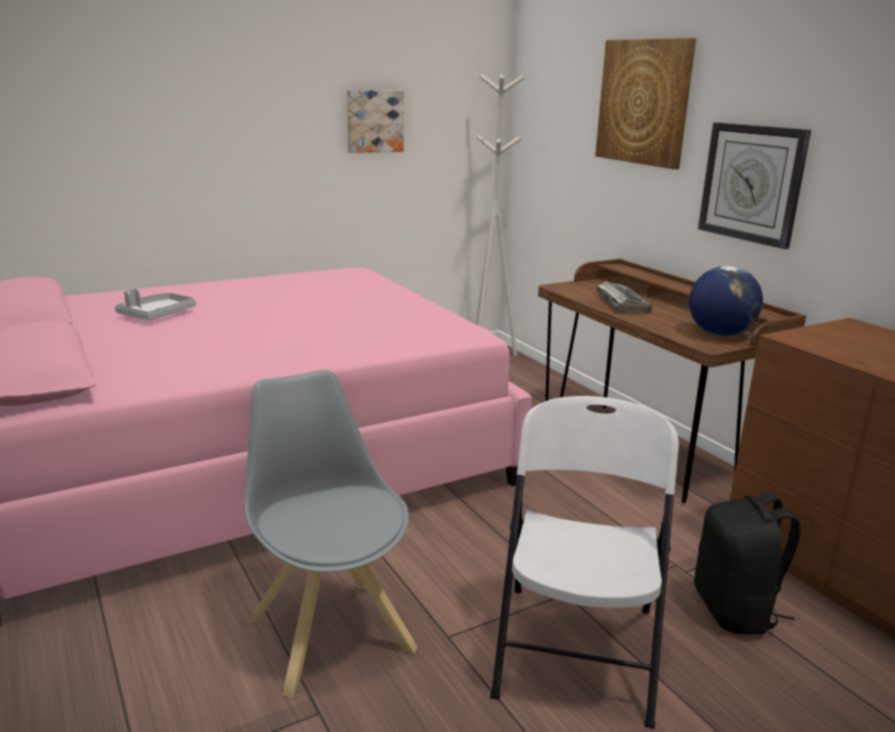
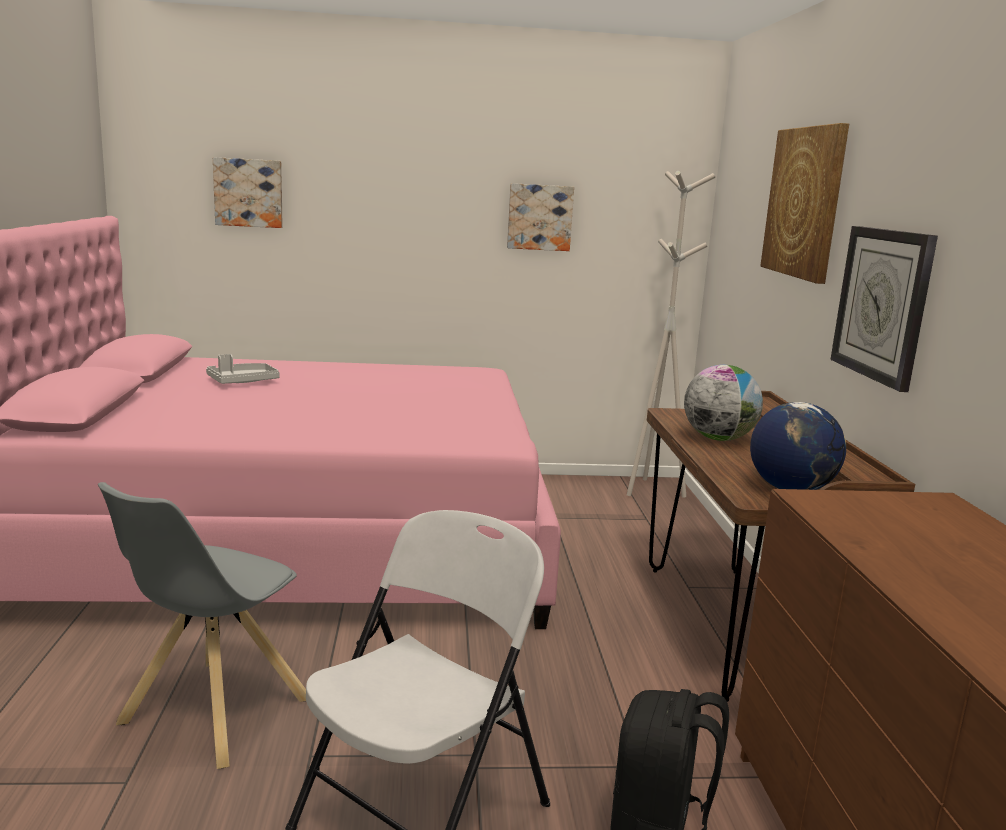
camera: 25 degrees right, 5 degrees down
grey chair [245,370,418,698] -> grey chair turned 150 degrees counterclockwise [98,482,306,769]
keyboard [596,281,652,313] -> globe [684,365,763,441]
none -> picture [213,157,283,228]

